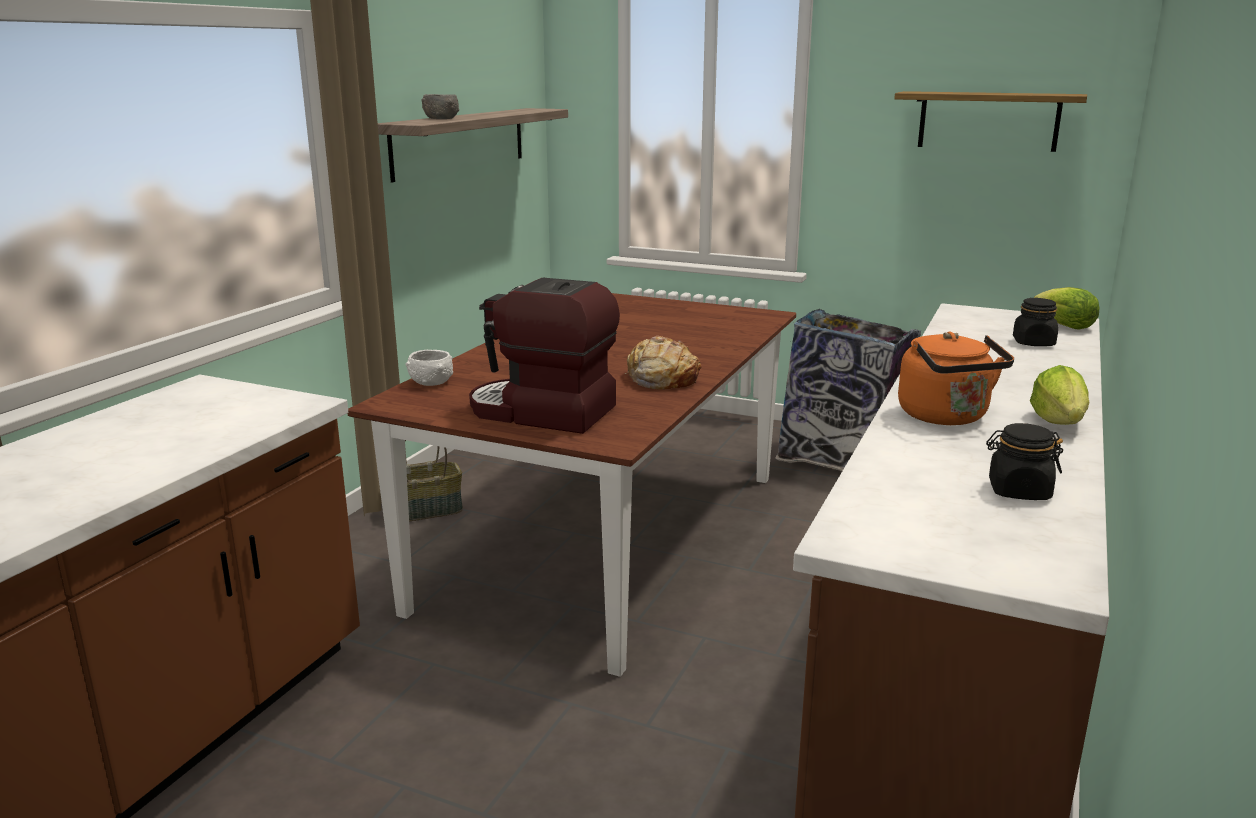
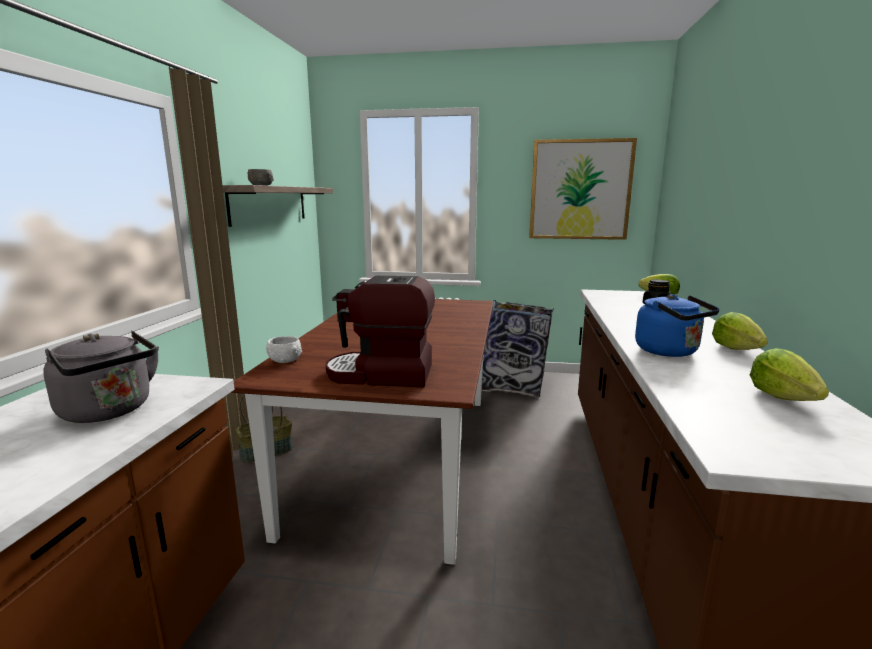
camera: 15 degrees left, 5 degrees down
bread [624,336,701,390] -> none
shelf [894,91,1087,152] -> picture [529,138,637,240]
orange kettle [898,332,1014,425] -> blue kettle [635,294,720,357]
black jar [986,423,1063,500] -> lettuce [750,348,829,401]
none -> grey kettle [43,331,159,423]

